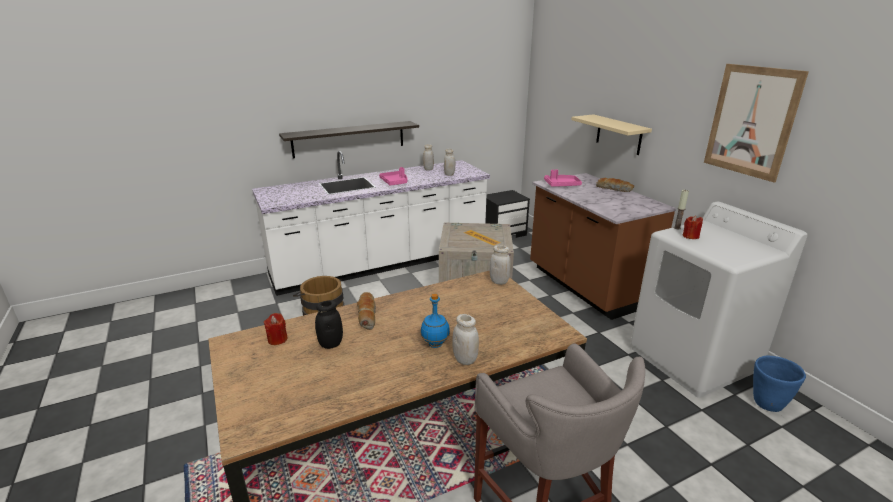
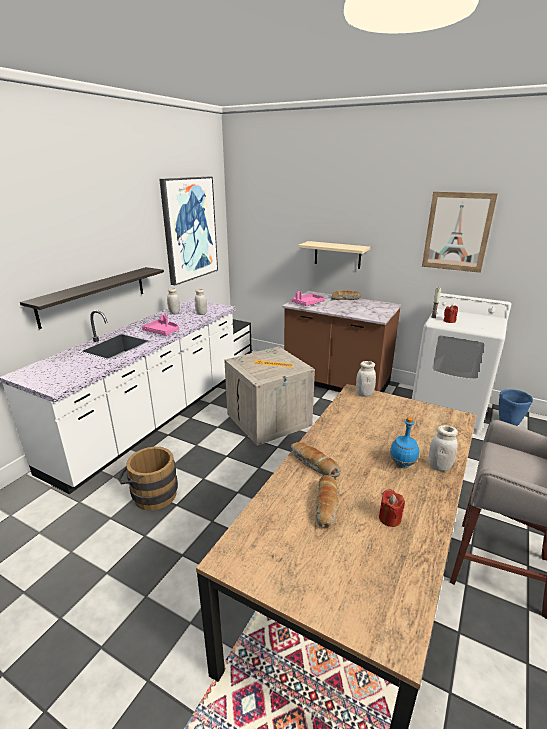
camera: 35 degrees left, 0 degrees up
red candle [264,313,288,345] -> red candle moved to [379,489,405,527]
black jar [315,300,343,349] -> bread [315,475,339,528]
none -> picture [159,177,218,285]

